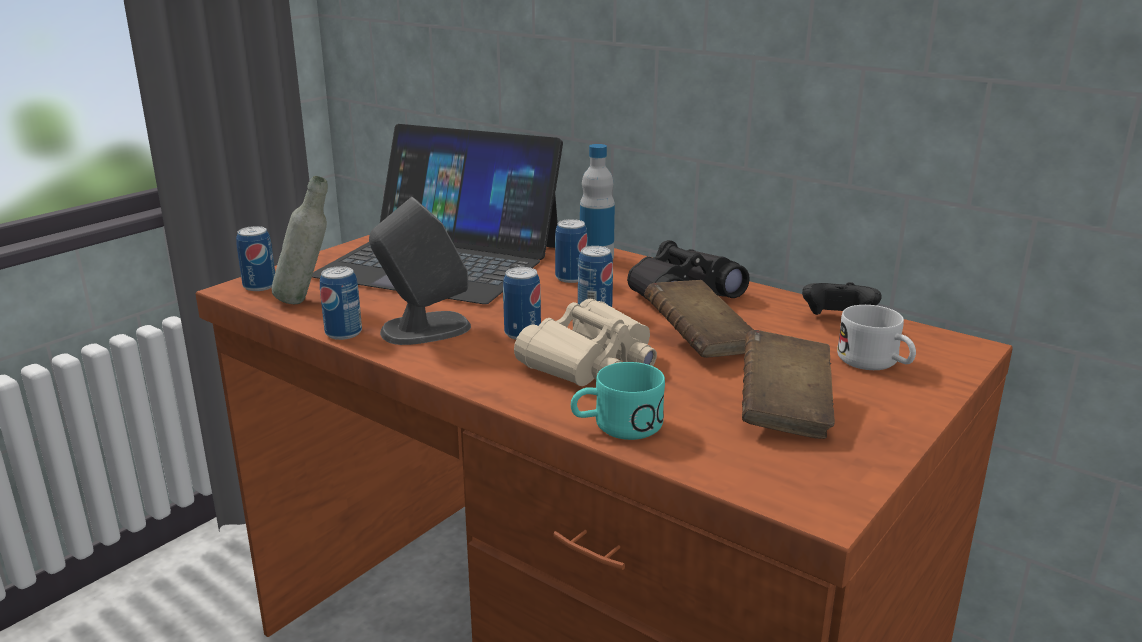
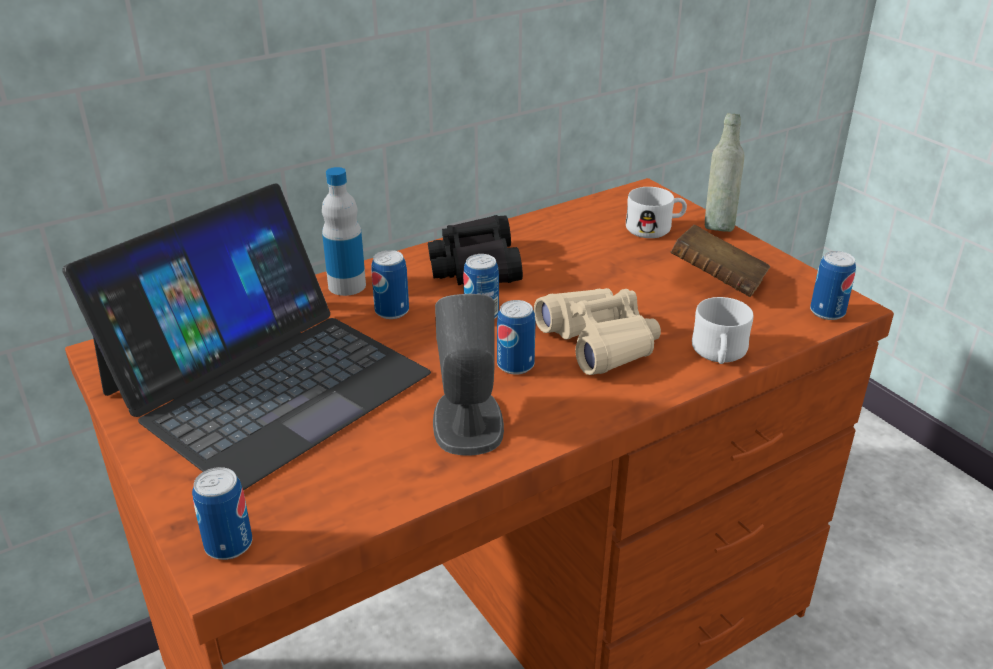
camera: 70 degrees left, 10 degrees up
grey bottle [272,176,328,304] -> grey bottle moved to [705,113,744,232]
can [320,266,362,340] -> can moved to [810,251,856,320]
turquoise mug [571,362,665,440] -> white mug [692,297,753,364]
brown book [644,280,754,358] -> none
black game controller [802,282,881,315] -> none

